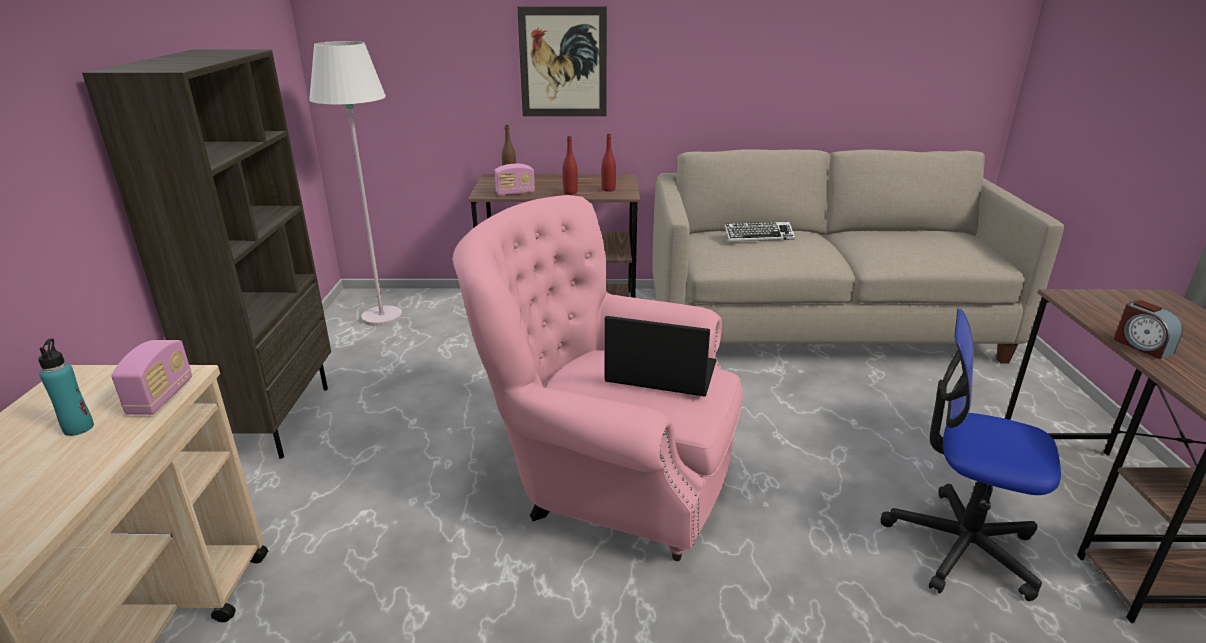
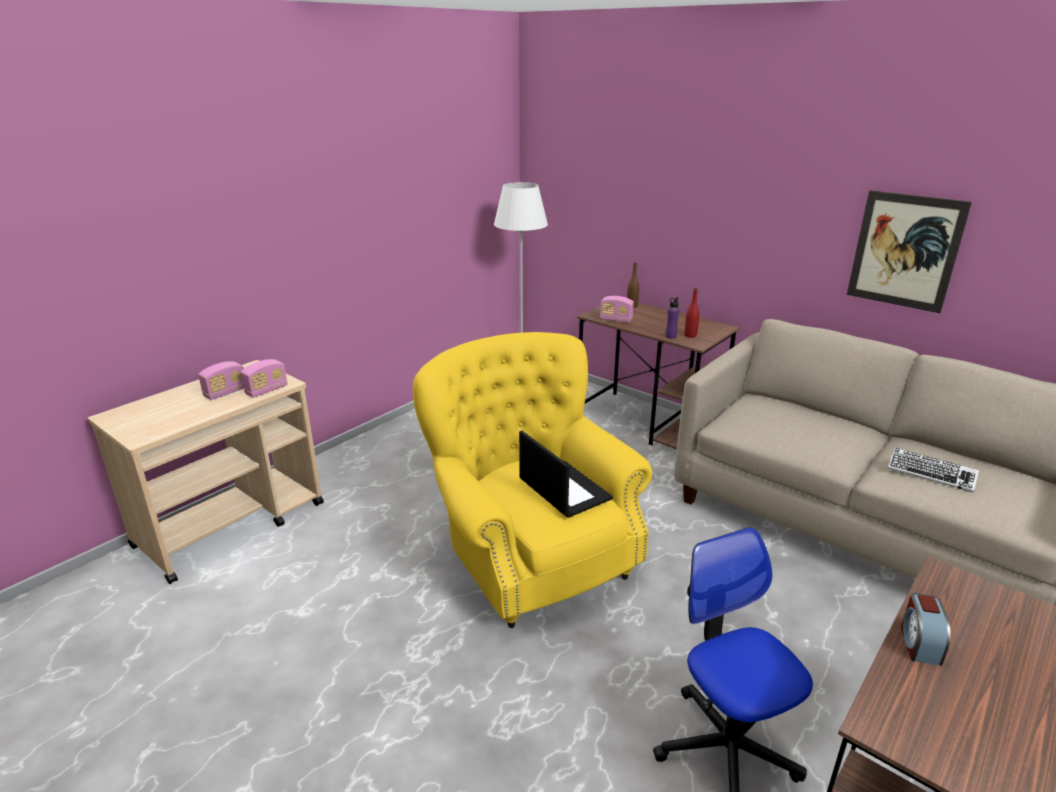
camera: 40 degrees right, 0 degrees up
turquoise bottle [38,338,94,436] -> radio [198,361,244,400]
brown bookcase [82,50,331,459] -> none
pink armchair [453,195,743,561] -> yellow armchair [413,332,652,628]
picture [517,6,607,116] -> picture moved to [847,190,972,313]
red bottle [563,136,578,195] -> none
keyboard [724,222,795,242] -> keyboard moved to [888,448,979,492]
none -> purple bottle [665,297,679,339]

